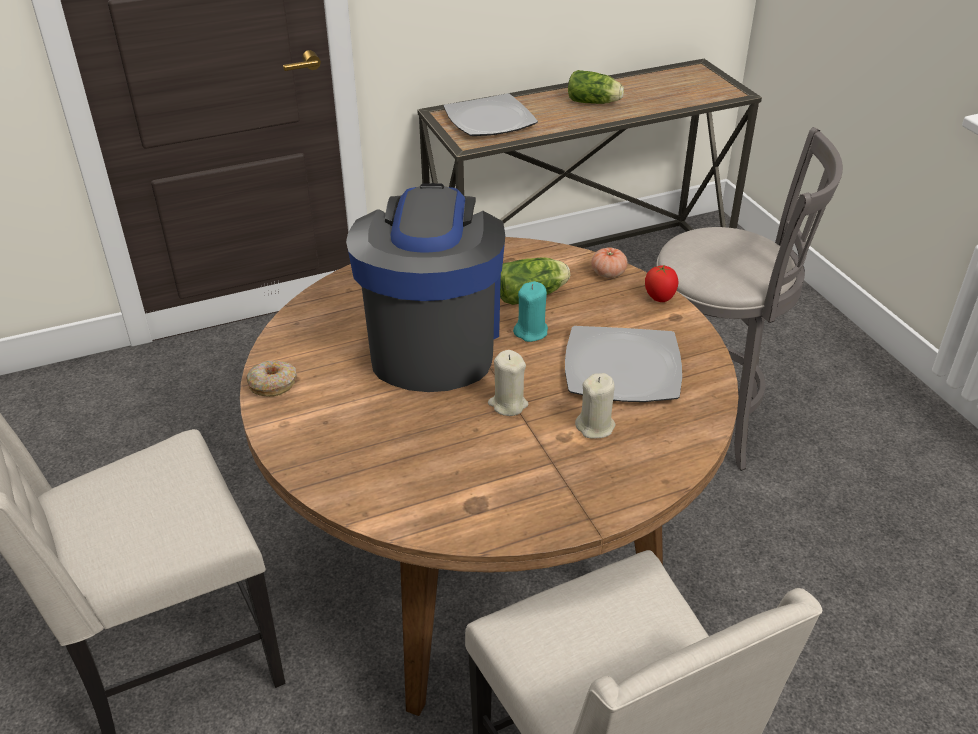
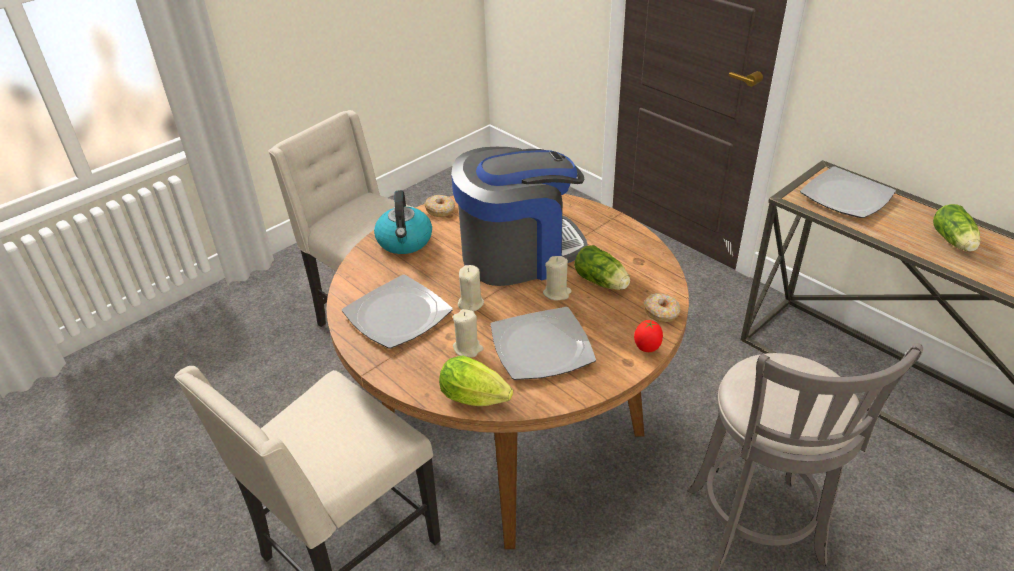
camera: 70 degrees right, 0 degrees up
turquoise candle [513,281,548,342] -> beige candle [543,256,572,301]
tomato [591,247,627,278] -> donut [644,293,681,322]
none -> plate [342,275,453,348]
none -> kettle [374,190,432,254]
none -> lettuce [439,356,513,406]

